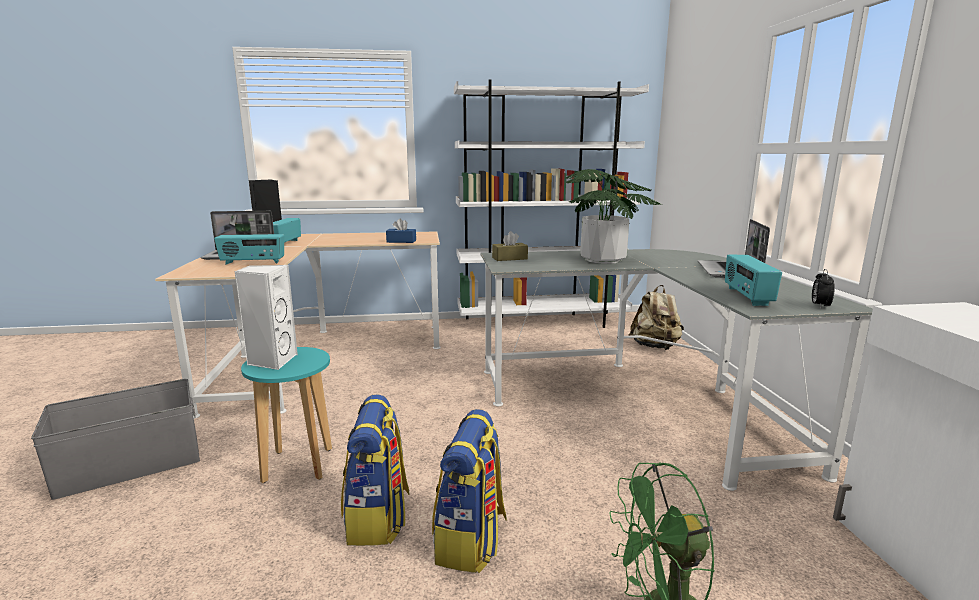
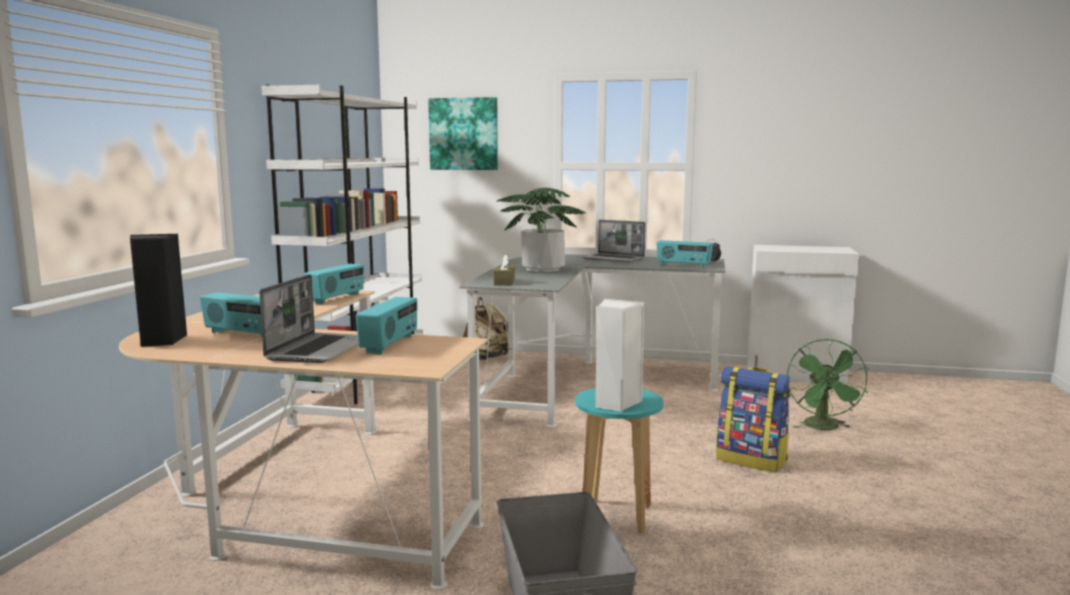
camera: 70 degrees left, 5 degrees down
backpack [341,395,410,546] -> none
blue tissue box [386,218,416,243] -> radio [304,264,364,304]
none -> picture [428,97,498,170]

